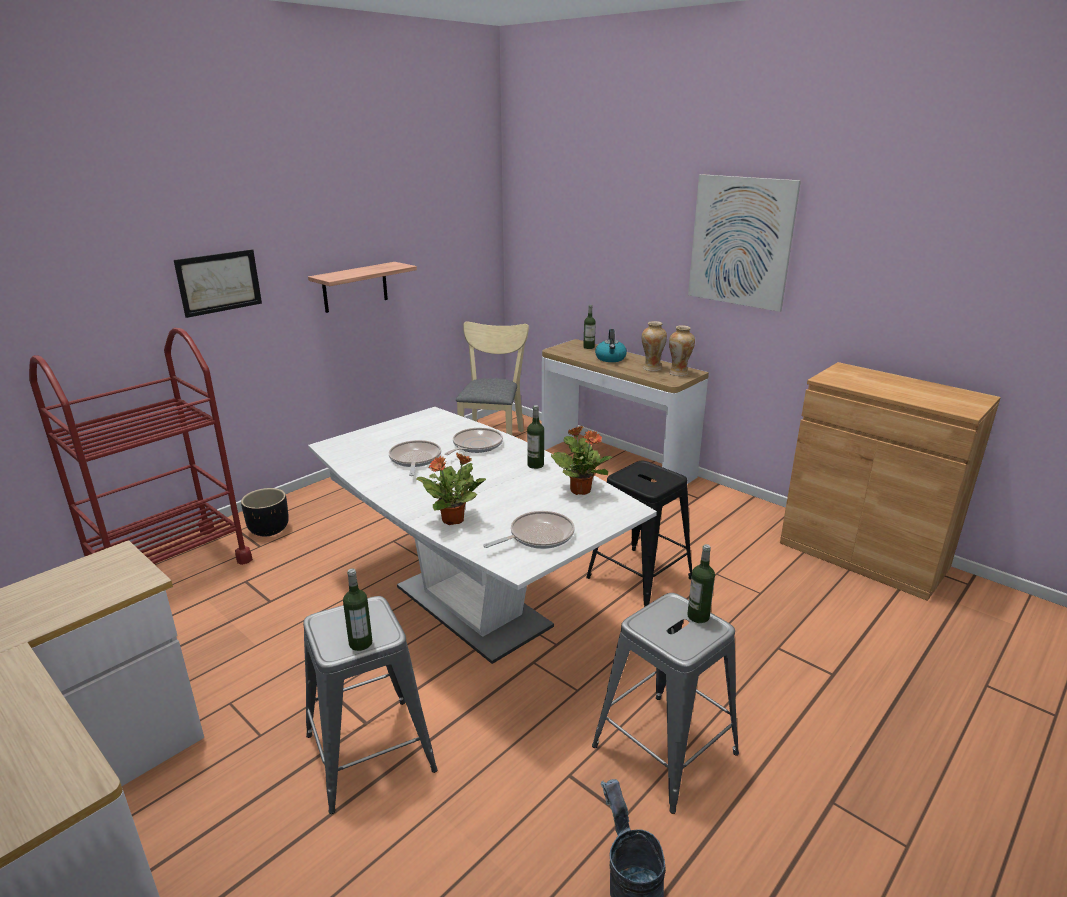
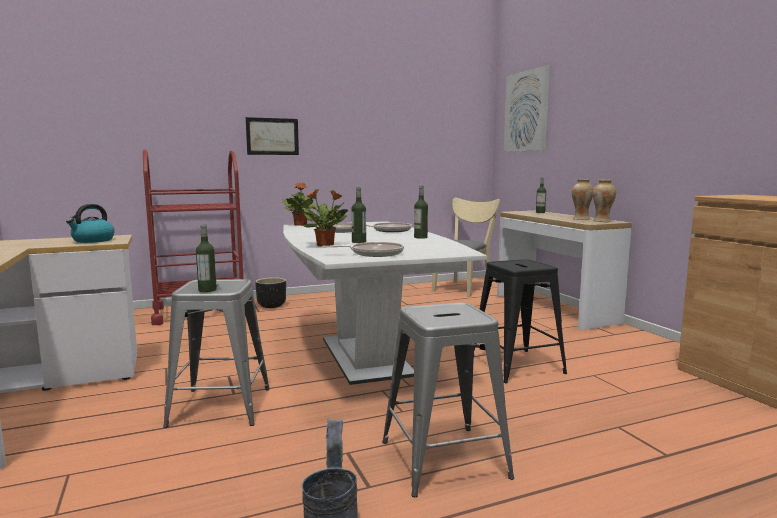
camera: 25 degrees right, 15 degrees down
shelf [308,262,417,313] -> none
potted plant [551,425,612,495] -> potted plant moved to [283,182,317,226]
kettle [595,329,627,362] -> kettle moved to [66,204,115,243]
bottle [687,544,715,623] -> bottle moved to [351,187,366,243]
picture [688,174,801,312] -> picture moved to [504,65,550,152]

